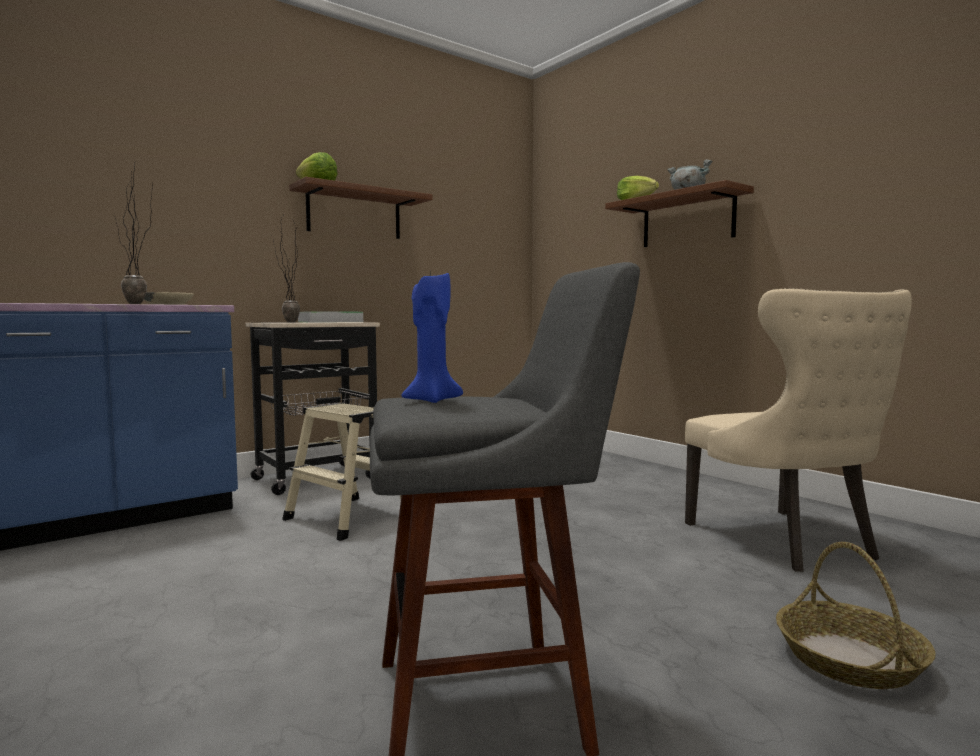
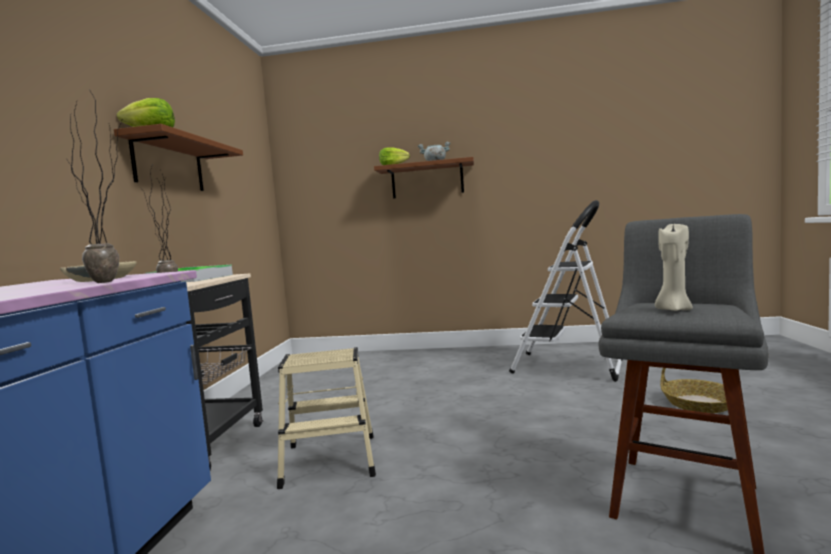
camera: 45 degrees left, 0 degrees up
blue candle [401,269,463,403] -> beige candle [655,224,693,311]
beige chair [685,288,912,572] -> step ladder [509,200,623,382]

